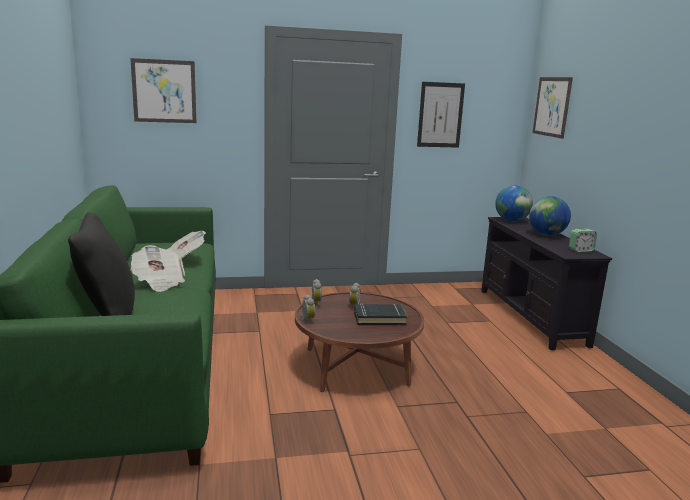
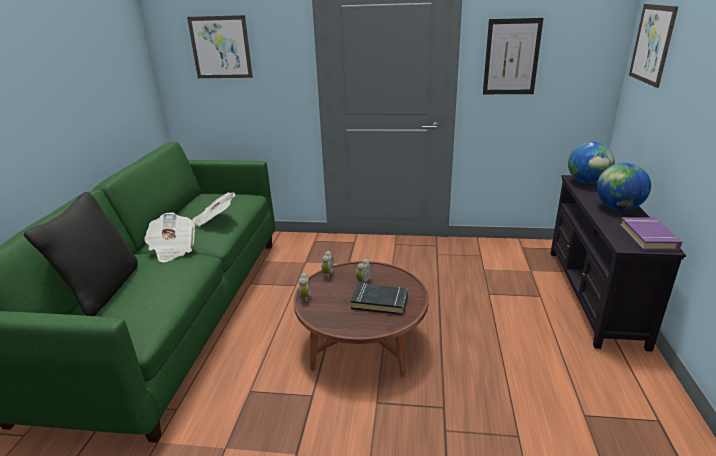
camera: 20 degrees right, 10 degrees up
alarm clock [569,229,597,252] -> purple book [620,217,682,251]

